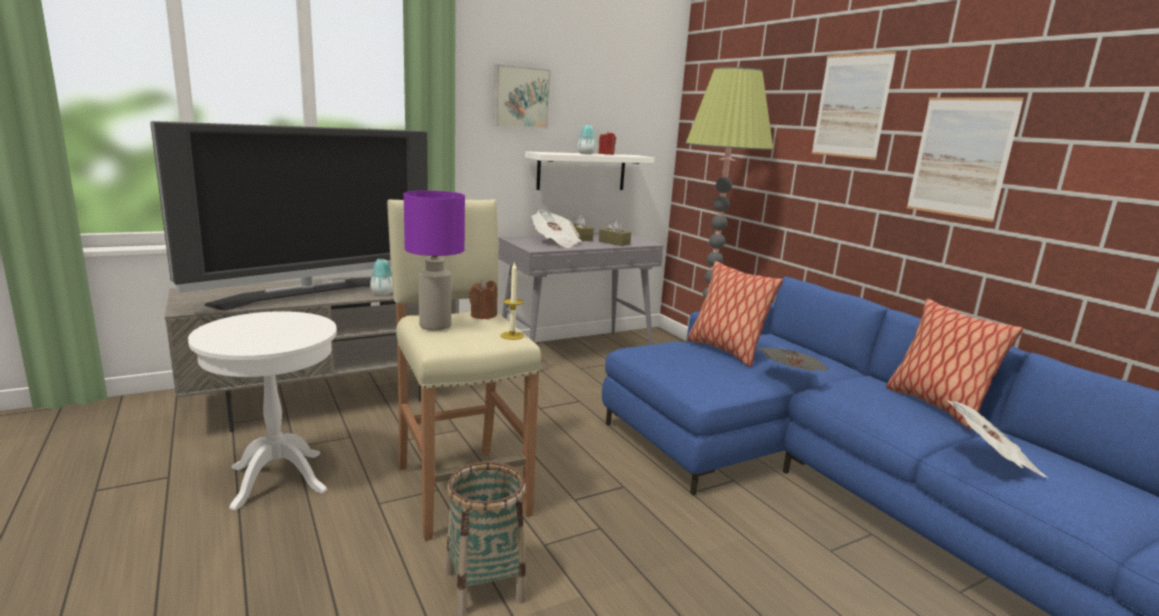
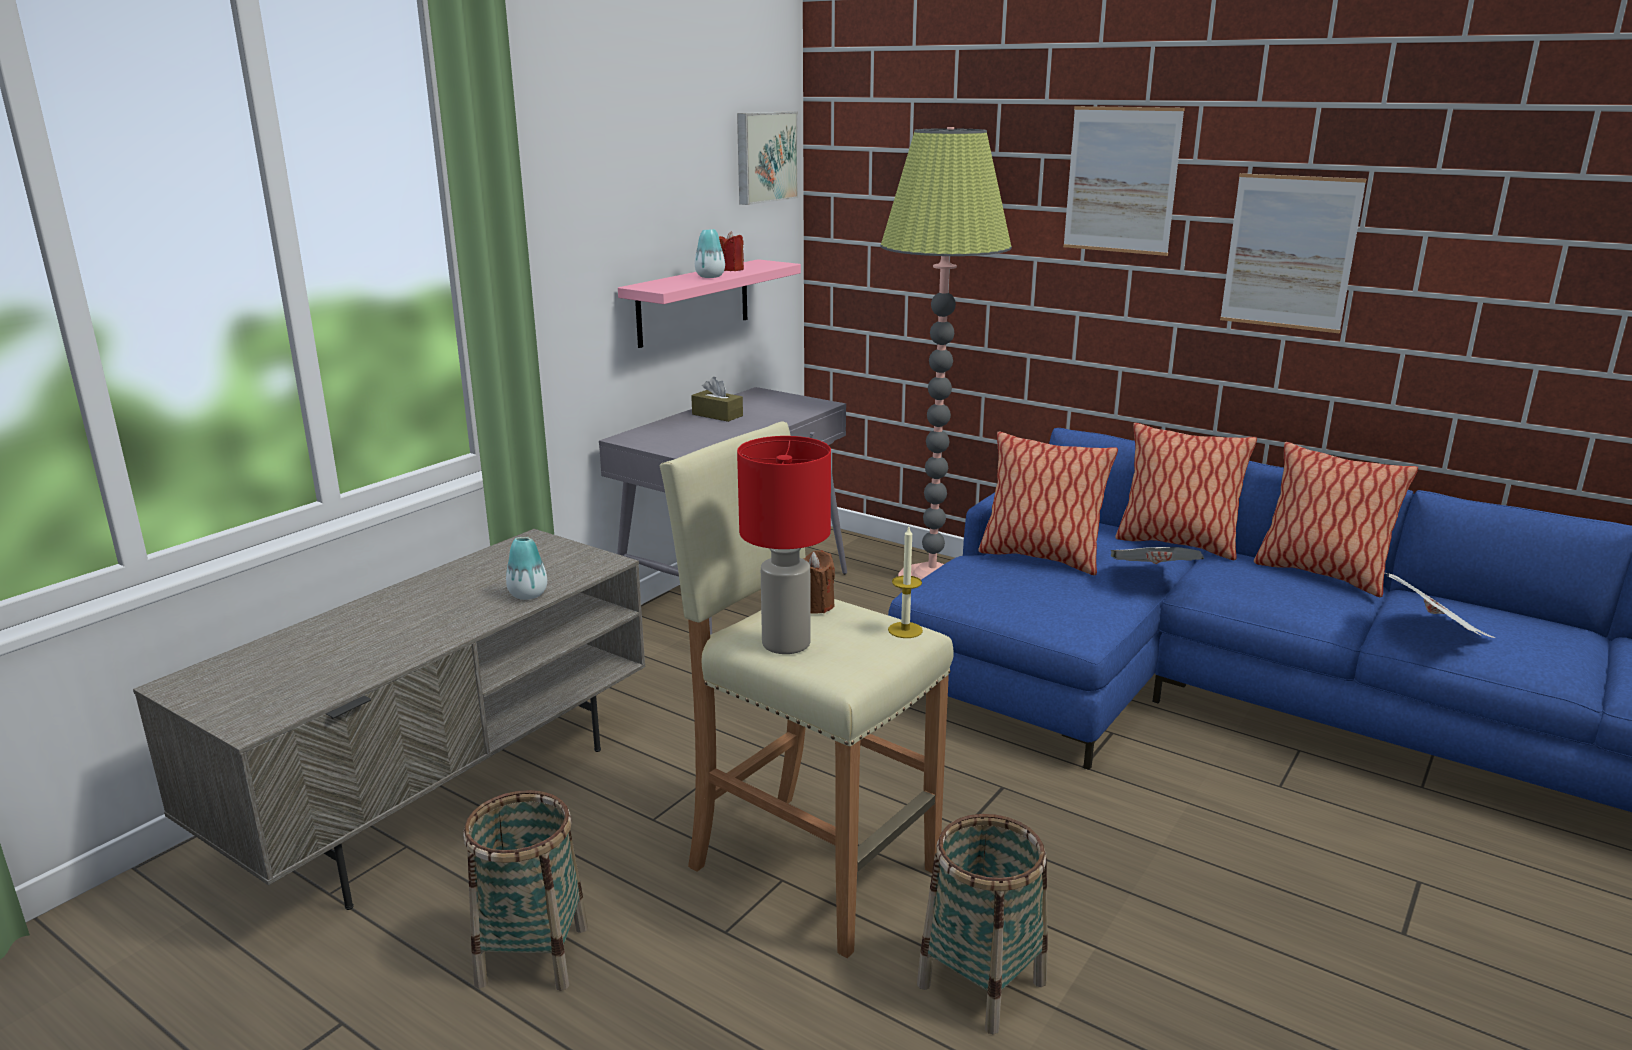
camera: 25 degrees left, 5 degrees up
television [150,121,428,310] -> none
white side table [188,311,337,511] -> basket [463,790,588,991]
purple table lamp [404,191,465,331] -> red table lamp [737,436,831,654]
picture [493,64,551,129] -> picture moved to [737,111,798,205]
white shelf [525,151,655,190] -> pink shelf [618,259,801,348]
newspaper [531,210,582,248] -> none
brown tissue box [599,219,631,246] -> none
none -> pillow [1115,423,1257,560]

